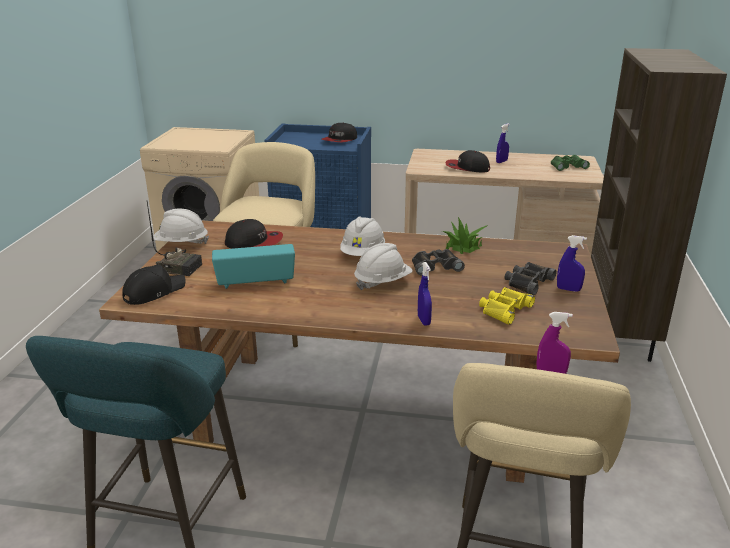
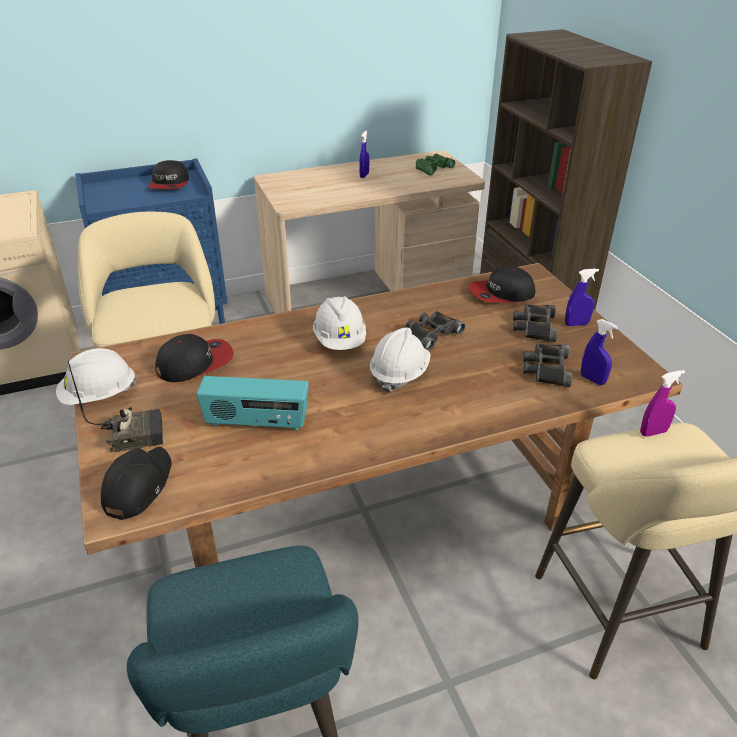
camera: 30 degrees left, 10 degrees up
radio [212,244,295,289] -> radio turned 135 degrees counterclockwise [197,376,309,431]
blue spray bottle [418,262,432,326] -> blue spray bottle moved to [581,319,618,385]
potted plant [442,217,488,254] -> none
cap [446,150,490,173] -> cap moved to [469,266,535,303]
yellow binoculars [479,287,535,325] -> black binoculars [523,344,572,387]

